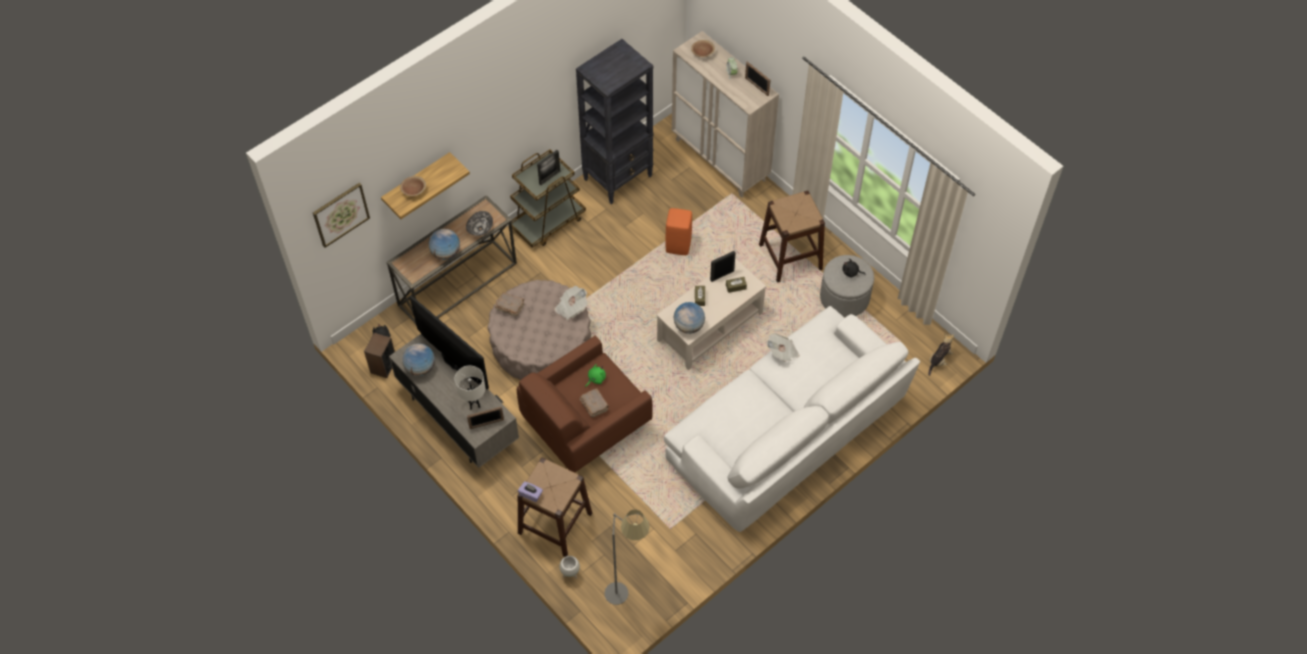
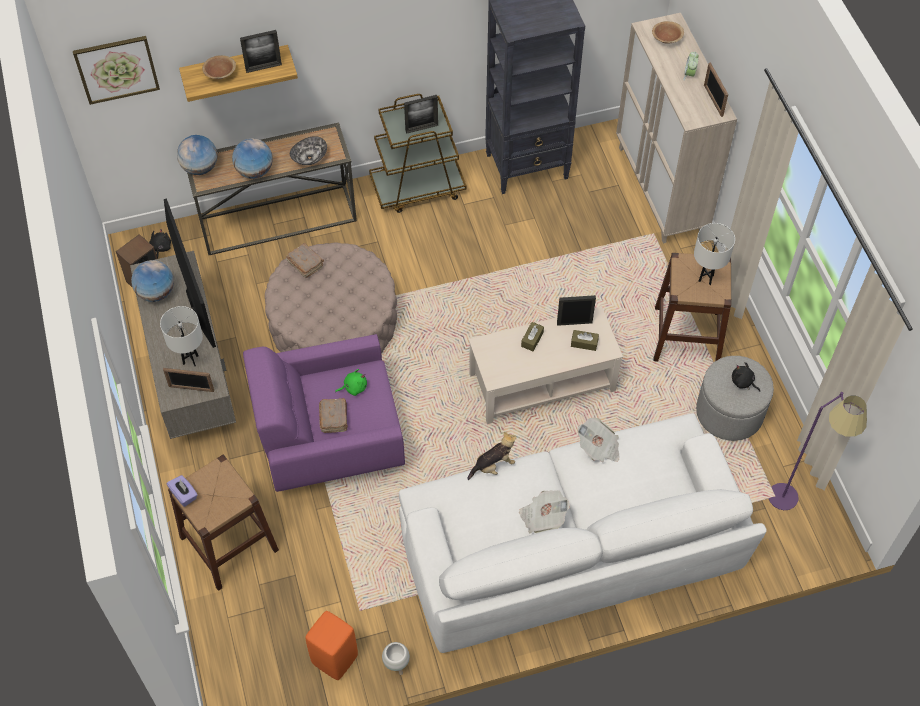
camera: 25 degrees right, 0 degrees up
brown armchair [517,336,652,473] -> purple armchair [243,334,405,492]
newspaper [555,286,587,320] -> newspaper moved to [519,490,570,533]
white planter [559,556,580,579] -> white planter moved to [382,642,410,675]
grey floor lamp [604,510,650,605] -> none
orange stool [666,208,692,255] -> orange stool moved to [305,611,358,680]
globe [674,302,705,334] -> globe moved to [177,135,218,175]
plush toy [928,334,954,376] -> plush toy moved to [467,431,517,480]
none -> picture frame [240,30,282,73]
none -> white table lamp [694,223,735,285]
none -> purple floor lamp [769,392,867,510]

